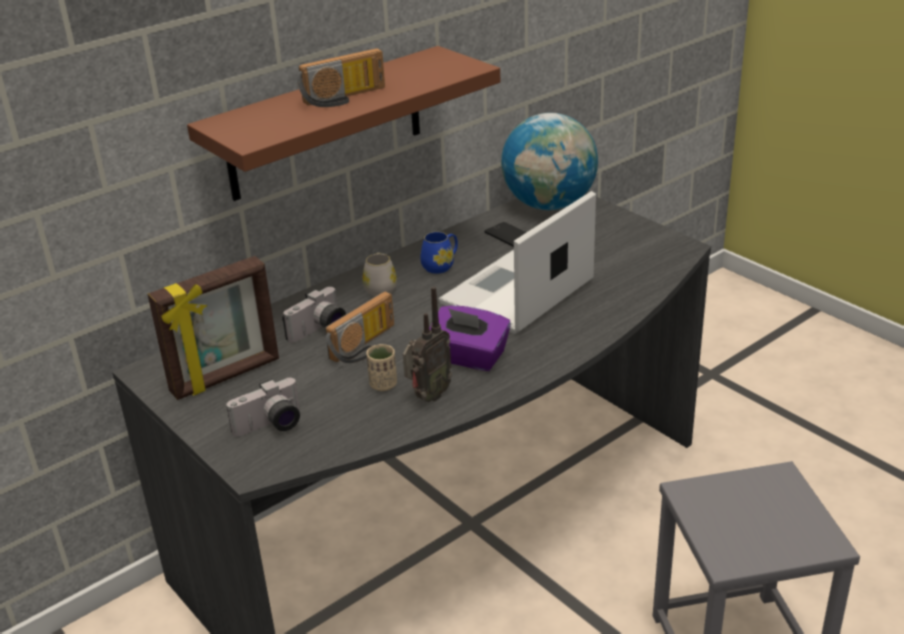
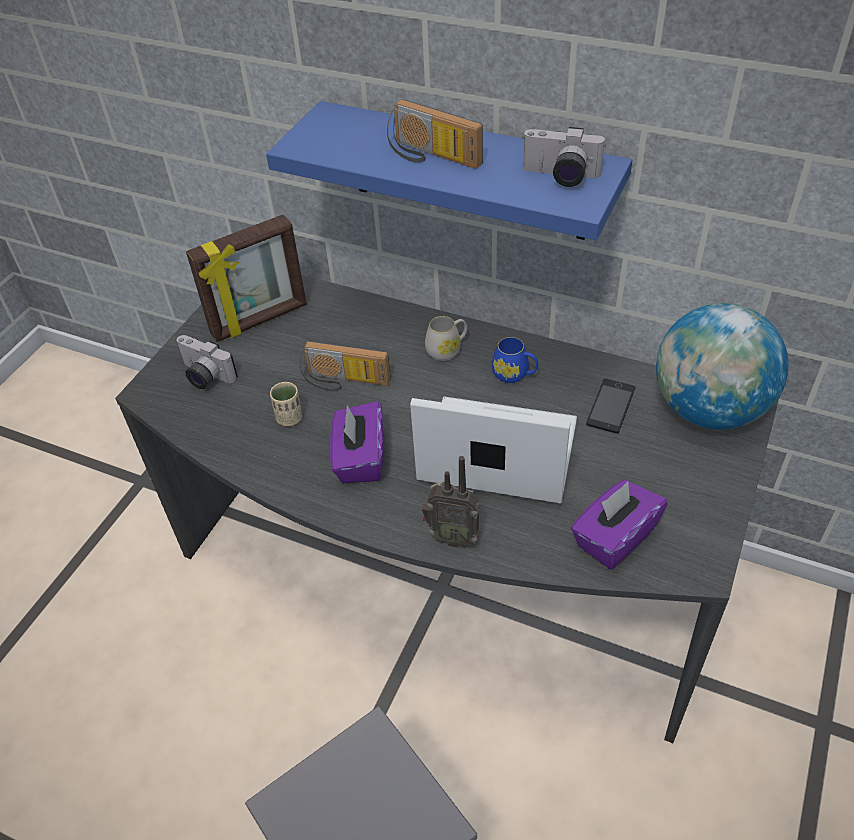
camera: 65 degrees right, 15 degrees up
picture frame [148,256,279,400] -> picture frame turned 60 degrees counterclockwise [186,214,307,342]
brown shelf [187,46,500,201] -> blue shelf [266,101,633,240]
camera [282,287,346,343] -> camera moved to [522,127,606,187]
radio [403,286,452,402] -> radio moved to [422,456,480,548]
none -> purple tissue box [571,480,668,569]

